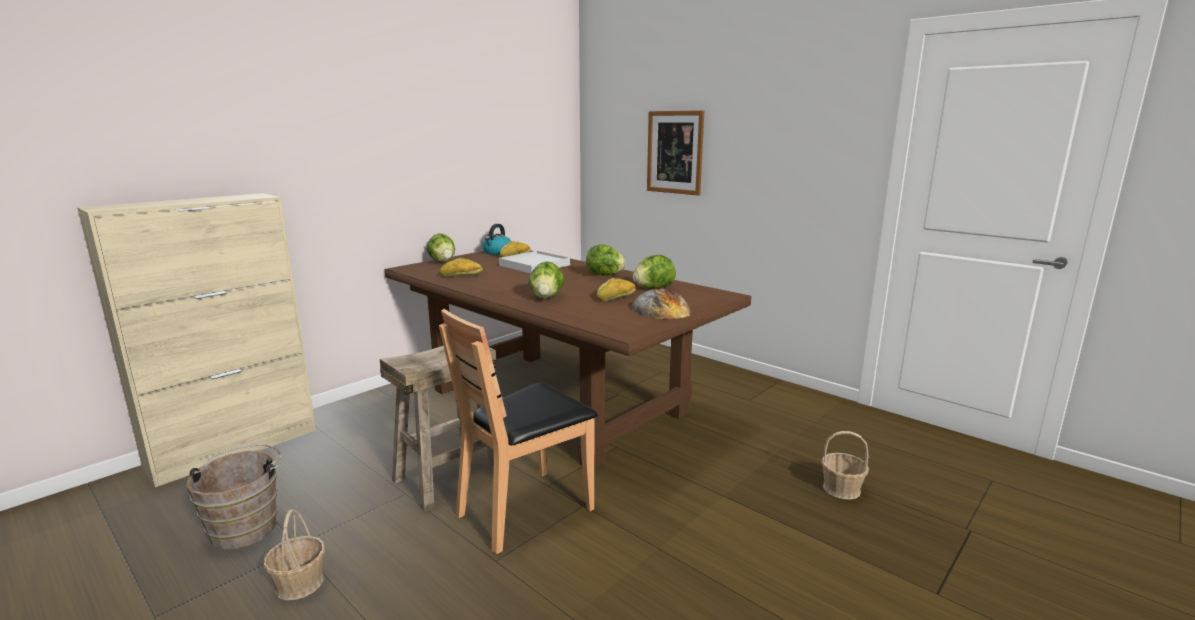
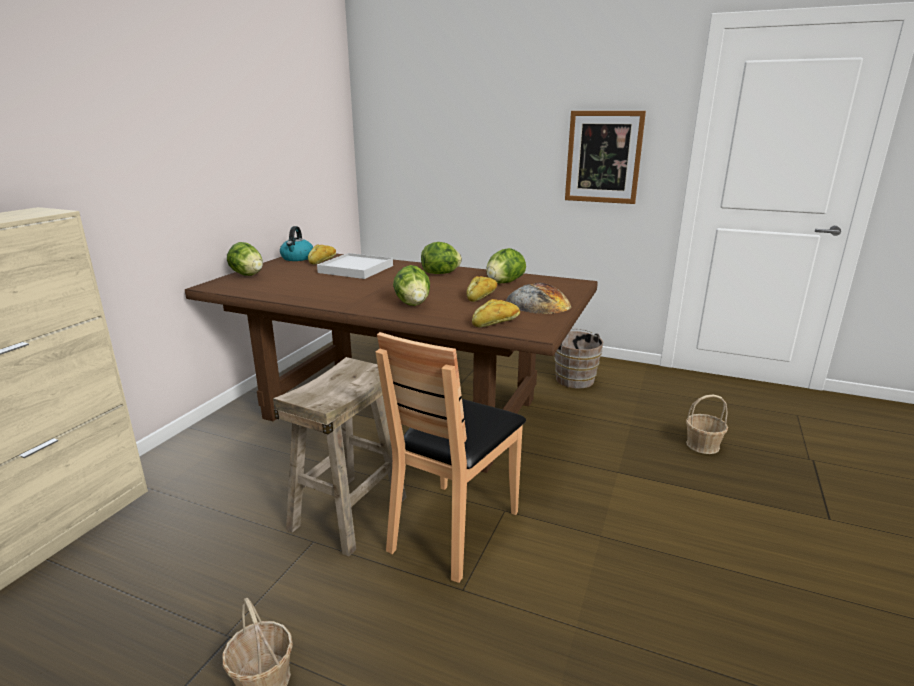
camera: 20 degrees left, 5 degrees up
brown bucket [186,444,281,549] -> brown bucket moved to [554,328,603,388]
bread [439,258,483,277] -> bread moved to [472,299,520,327]
picture [647,110,704,196] -> picture moved to [565,111,646,204]

